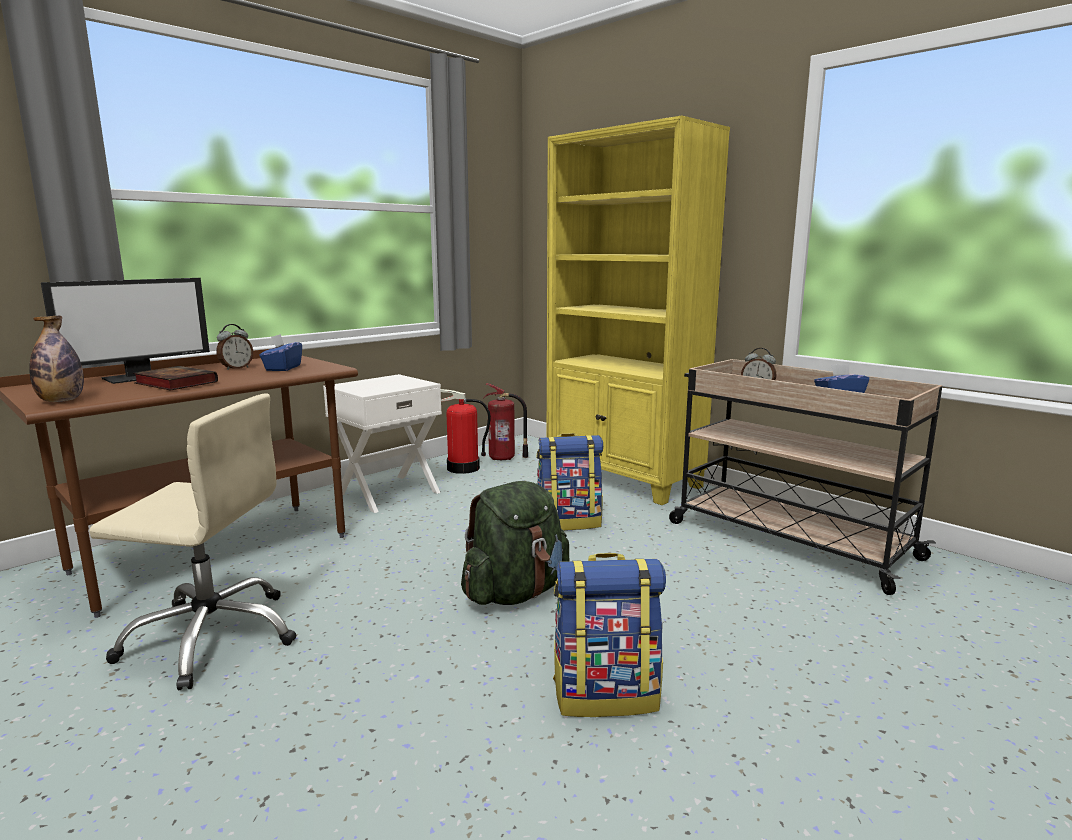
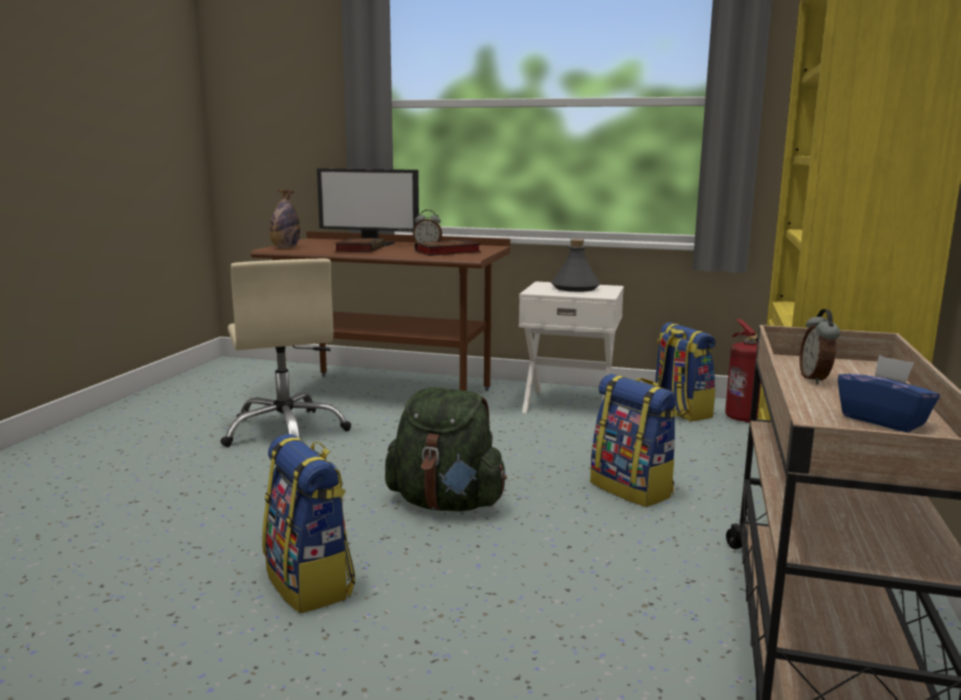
camera: 60 degrees right, 0 degrees up
blue tissue box [260,334,302,371] -> book [415,239,481,256]
fire extinguisher [441,389,491,474] -> backpack [655,322,715,422]
none -> grey bottle [551,239,601,292]

